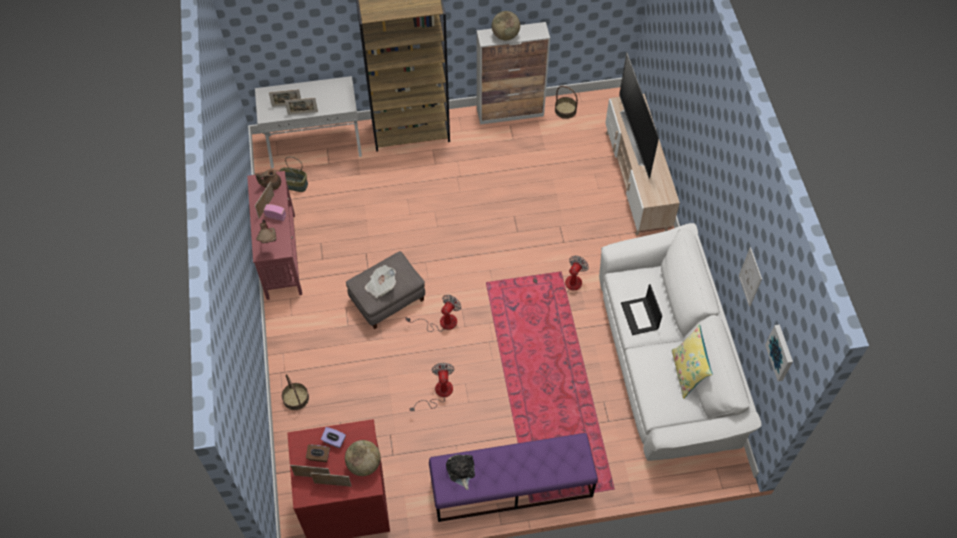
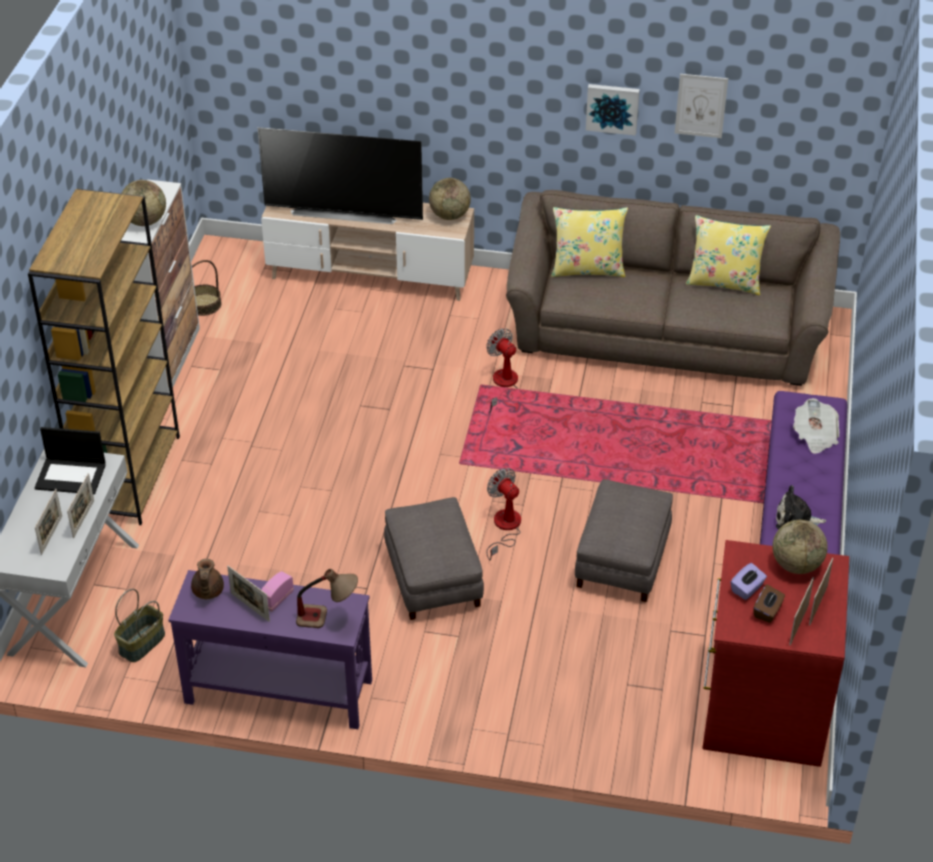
camera: 70 degrees left, 15 degrees down
red console table [247,171,302,300] -> purple console table [168,570,372,729]
basket [282,374,309,410] -> none
newspaper [365,265,396,298] -> newspaper moved to [793,398,839,454]
fan [409,363,455,411] -> grey ottoman [575,479,673,602]
white sofa [599,223,762,461] -> brown sofa [506,190,840,386]
laptop [621,284,662,335] -> laptop moved to [34,427,106,494]
picture [765,325,793,381] -> picture moved to [586,84,640,136]
none -> globe [429,178,471,220]
none -> yellow pillow [551,207,628,277]

